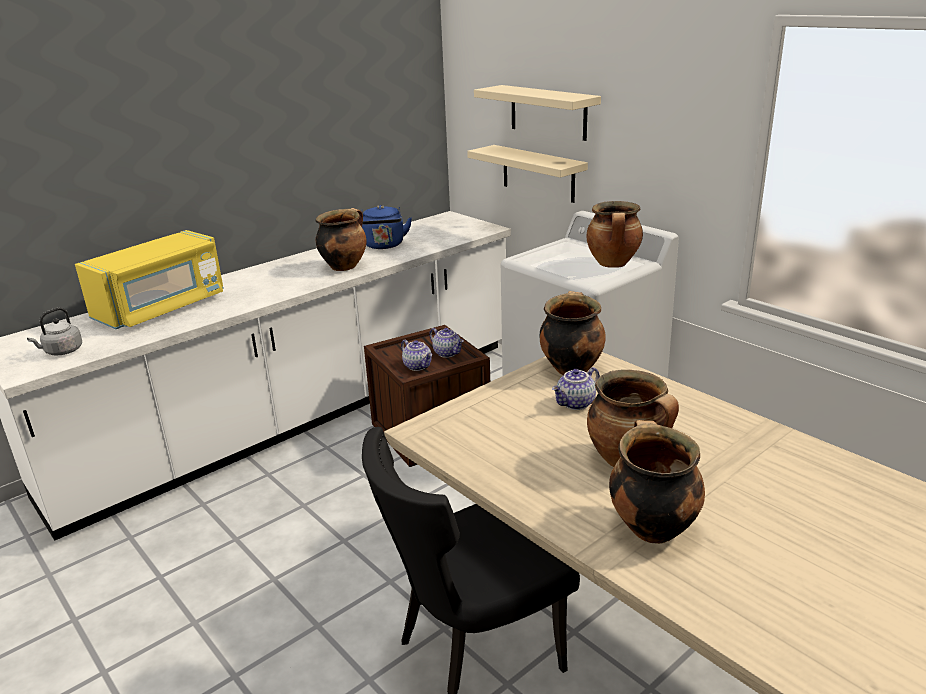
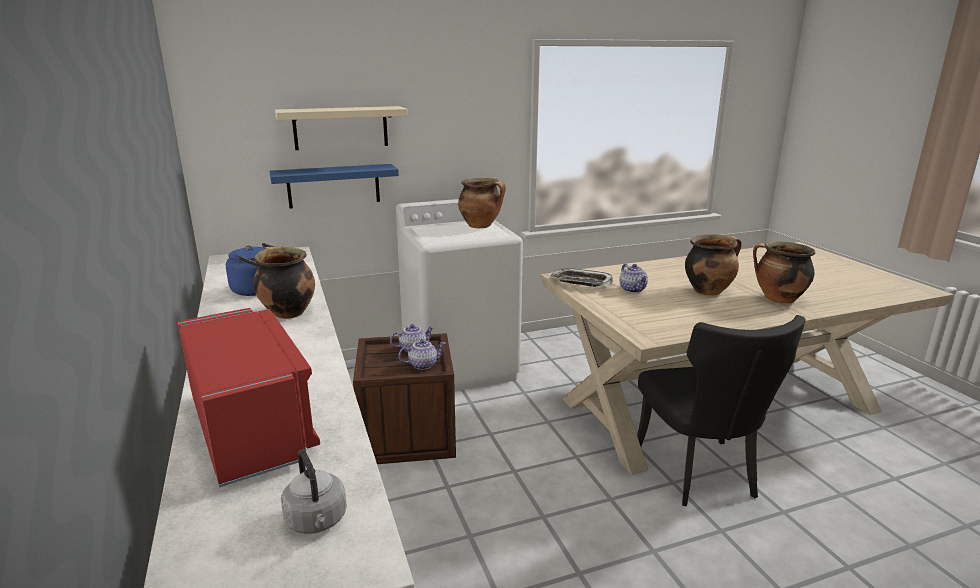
camera: 70 degrees left, 5 degrees down
yellow microwave [75,230,224,329] -> red microwave [177,308,320,488]
beige shelf [467,145,588,203] -> blue shelf [269,164,399,209]
cooking pot [540,291,606,375] -> tray [551,268,613,287]

